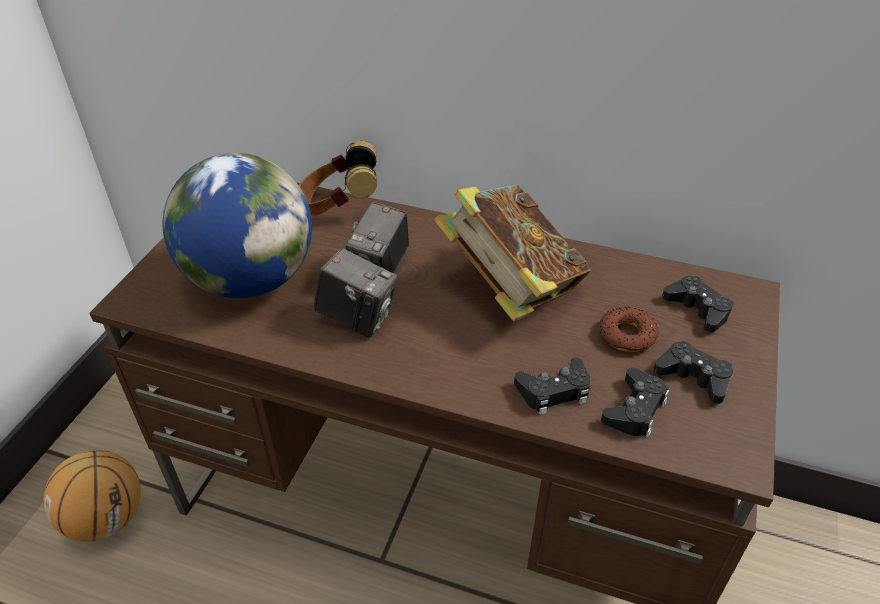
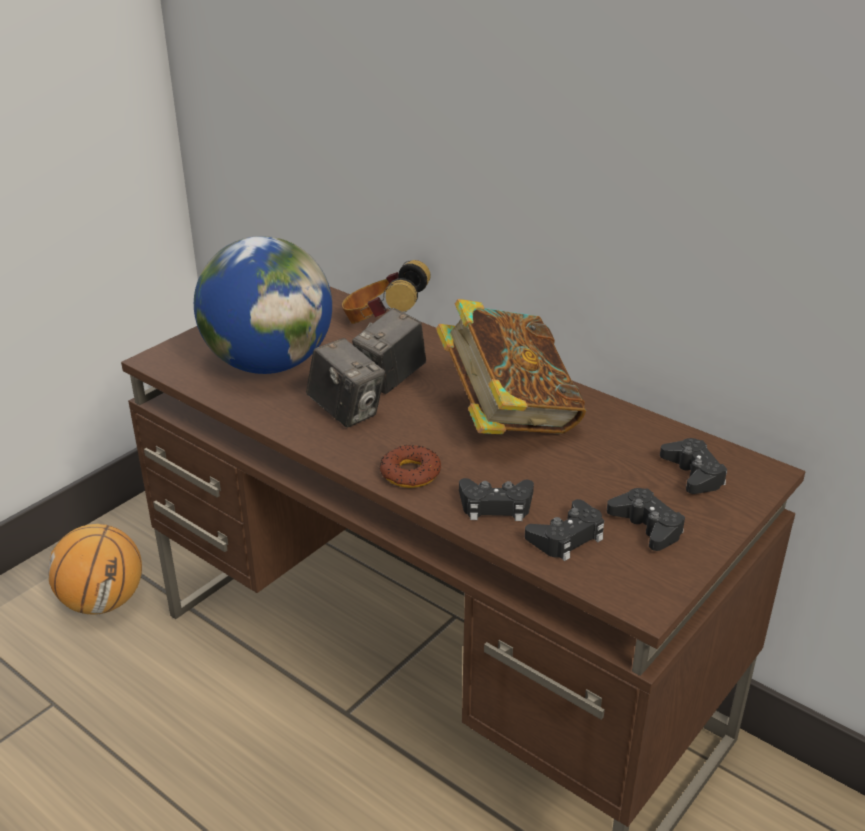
camera: 20 degrees right, 10 degrees down
donut [599,307,658,352] -> donut moved to [379,445,441,488]

